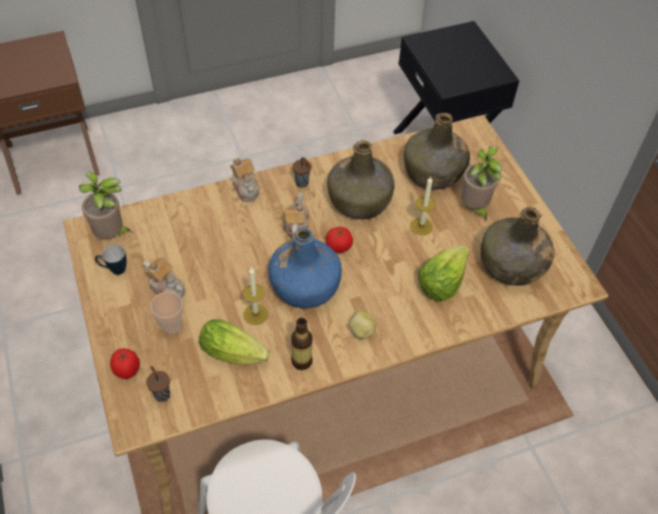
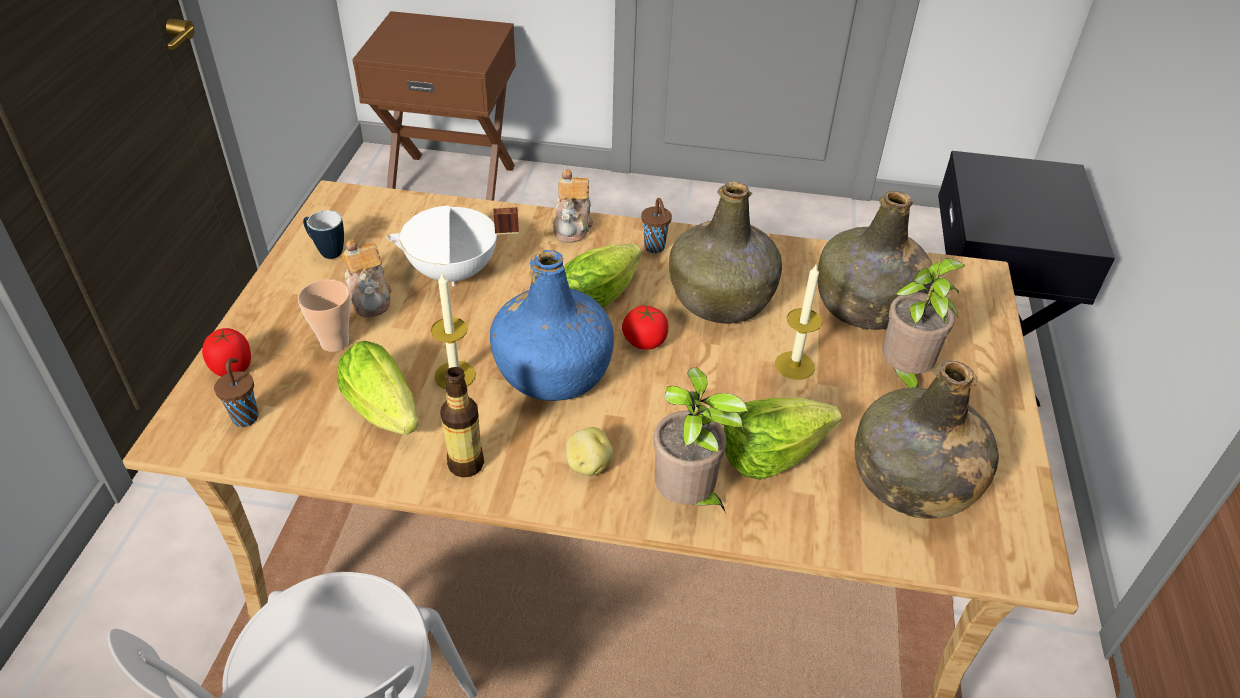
camera: 30 degrees right, 10 degrees down
potted plant [79,171,131,238] -> potted plant moved to [653,367,748,513]
teapot [282,192,309,238] -> lettuce [564,243,642,308]
none -> white cooking pot [386,205,519,286]

